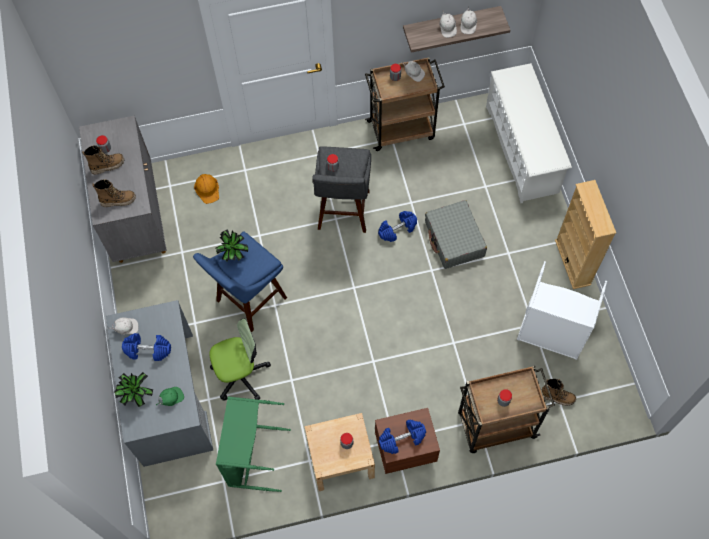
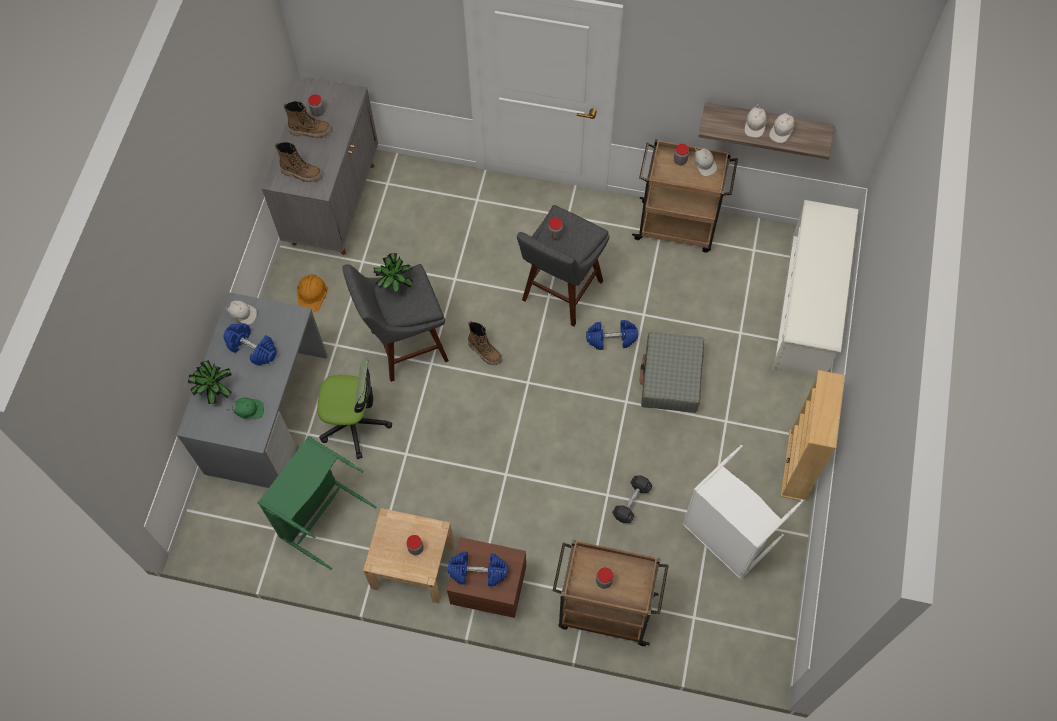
camera: 25 degrees right, 0 degrees up
blue stool [193,231,287,332] -> grey stool [342,264,449,382]
orange hard hat [194,174,219,204] -> orange hard hat moved to [297,274,328,312]
boot [541,379,576,406] -> boot moved to [468,321,502,365]
none -> black dumbbell [612,475,653,523]

